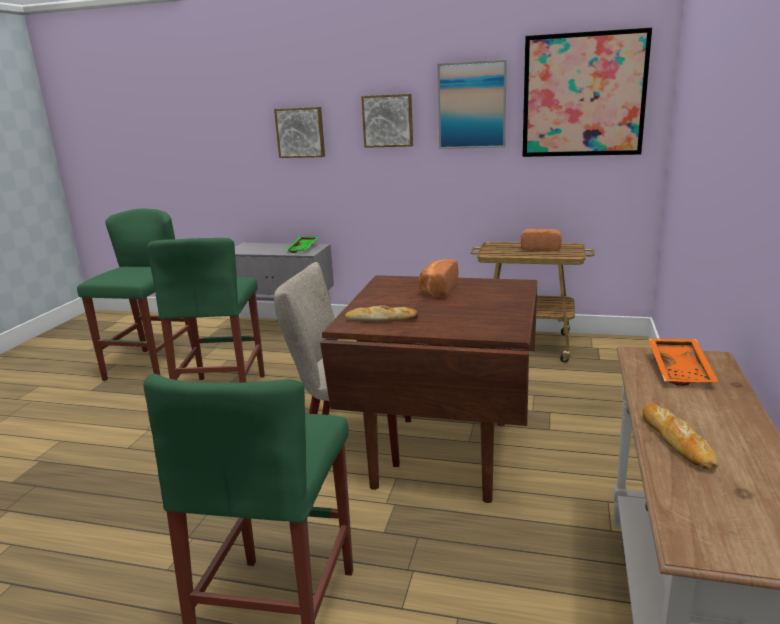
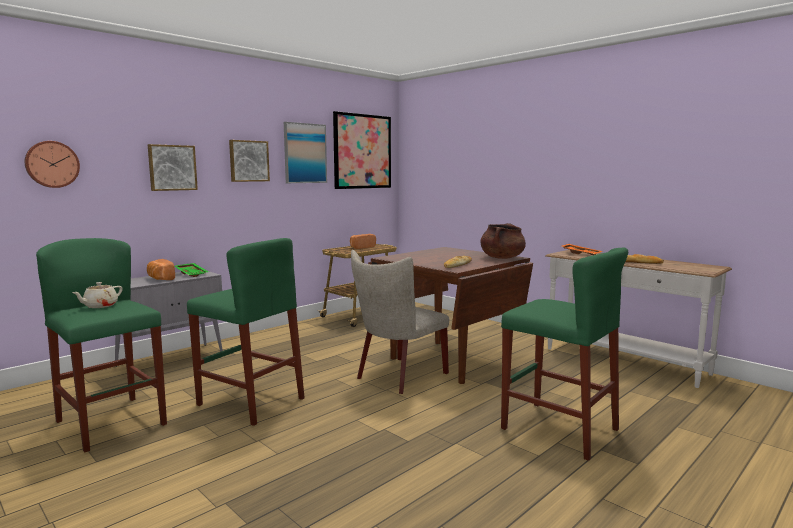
camera: 60 degrees left, 10 degrees down
bread [418,259,458,298] -> bread moved to [147,259,175,280]
none -> wall clock [25,141,80,188]
none -> beige teapot [72,282,123,308]
none -> brown cooking pot [480,223,526,259]

